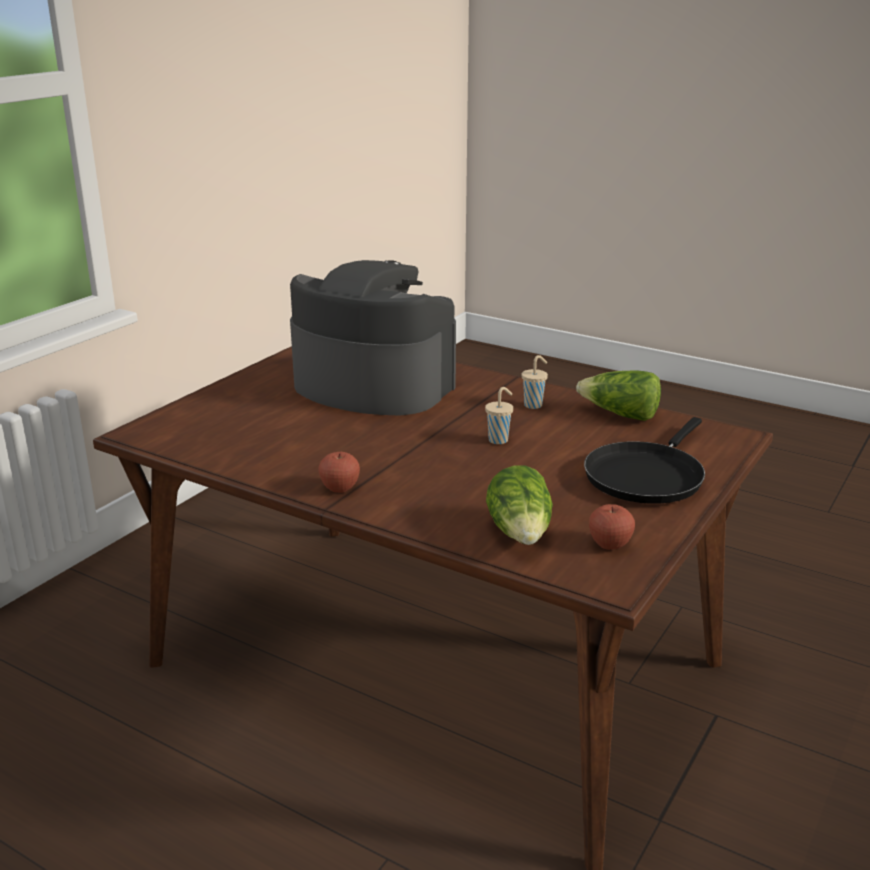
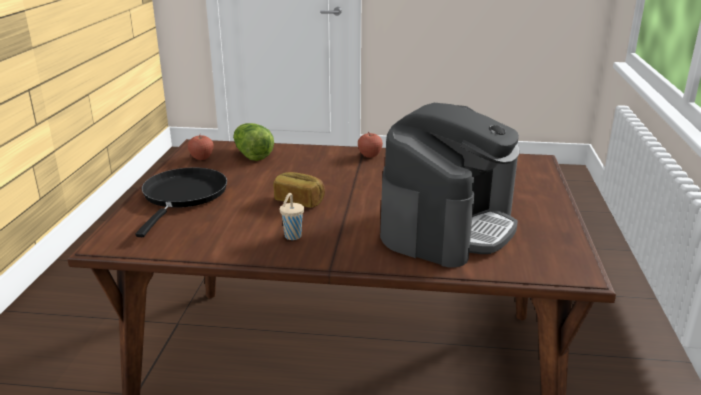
camera: 155 degrees right, 0 degrees up
coffee machine [290,260,456,416] -> coffee machine turned 60 degrees counterclockwise [380,103,519,267]
beige cup [485,387,513,444] -> bread [273,172,325,208]
lettuce [576,370,661,421] -> none

